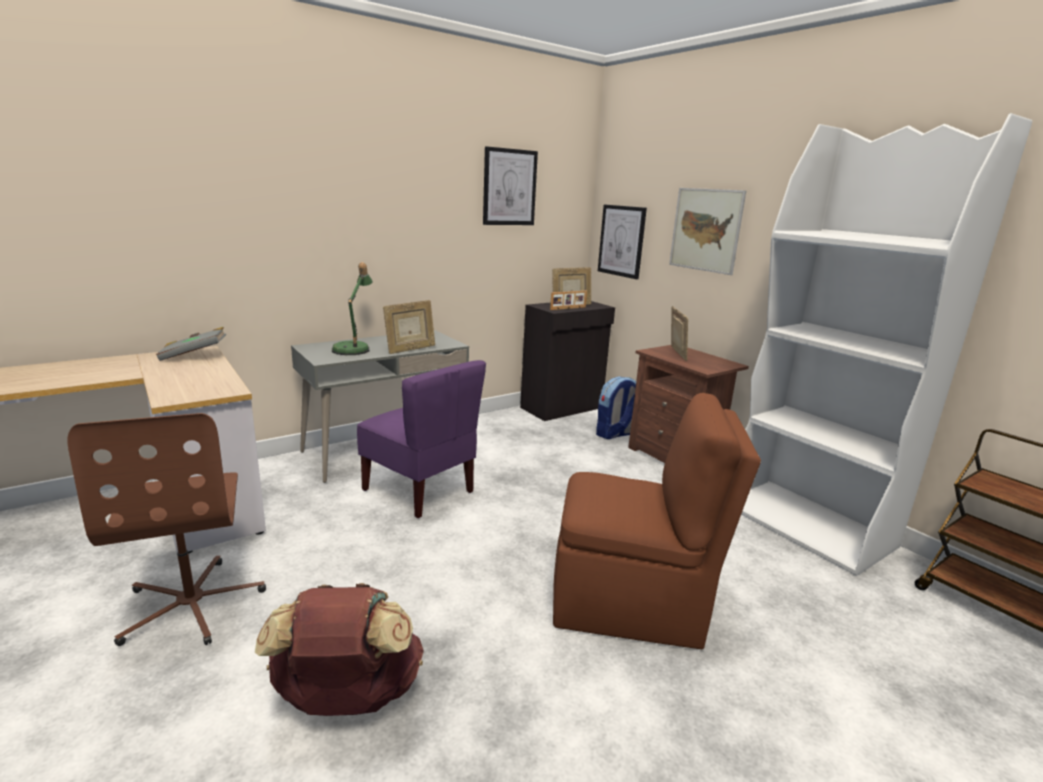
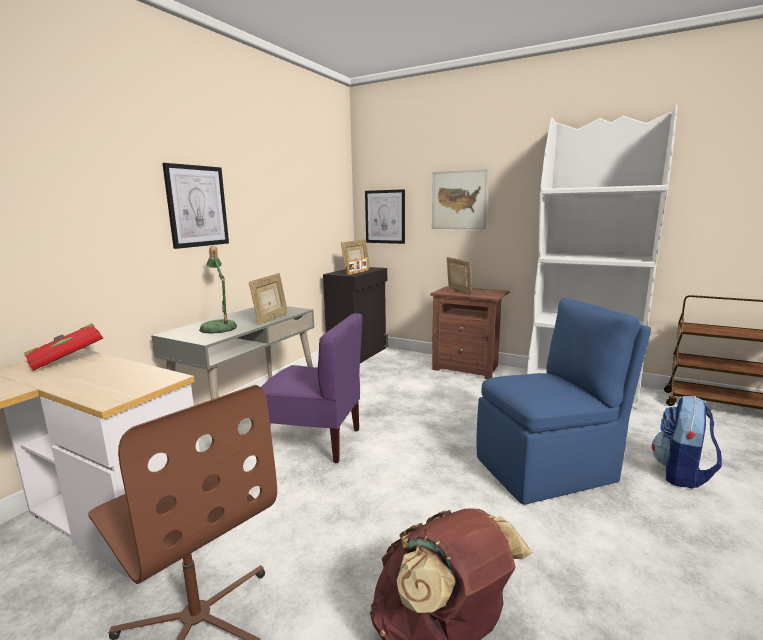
camera: 25 degrees left, 5 degrees down
grey book [156,327,226,361] -> red book [24,323,103,371]
picture [483,146,538,225] -> picture moved to [162,163,229,249]
brown chair [553,393,761,649] -> blue chair [477,298,651,505]
backpack [596,376,636,439] -> backpack moved to [652,396,722,488]

